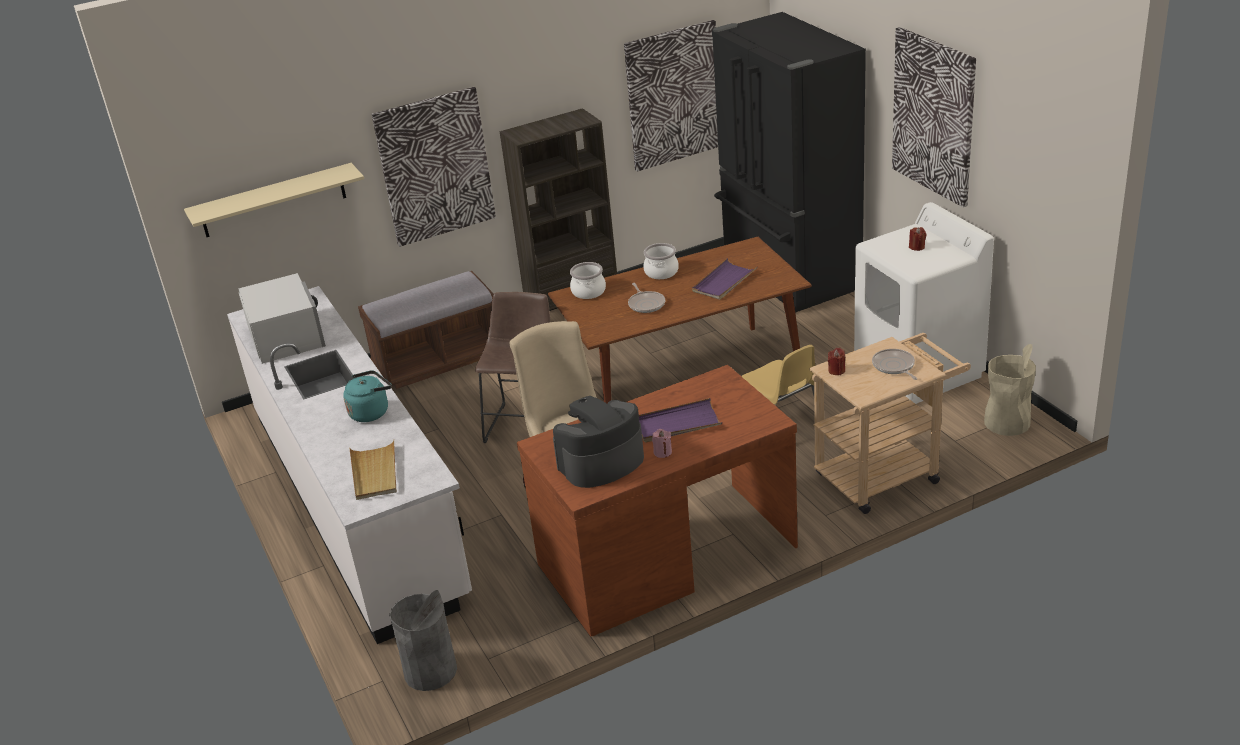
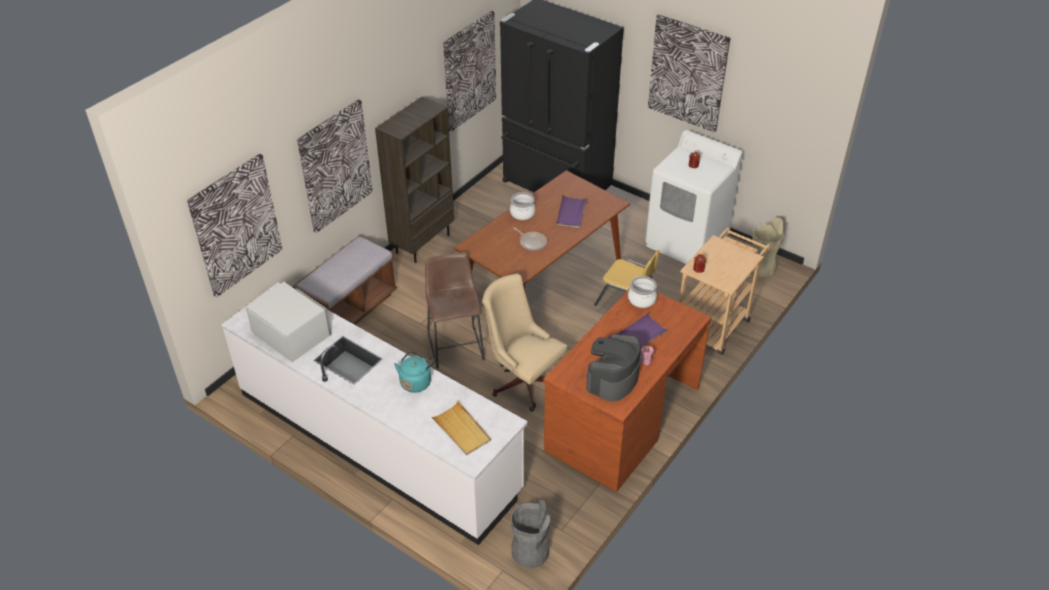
camera: 30 degrees left, 10 degrees up
beige shelf [184,163,364,237] -> picture [187,154,283,297]
cooking pot [570,262,606,299] -> cooking pot moved to [628,276,657,308]
frying pan [872,349,917,380] -> none

